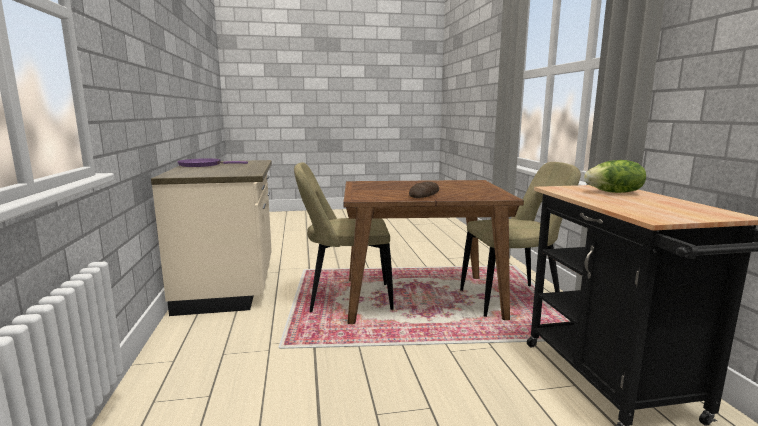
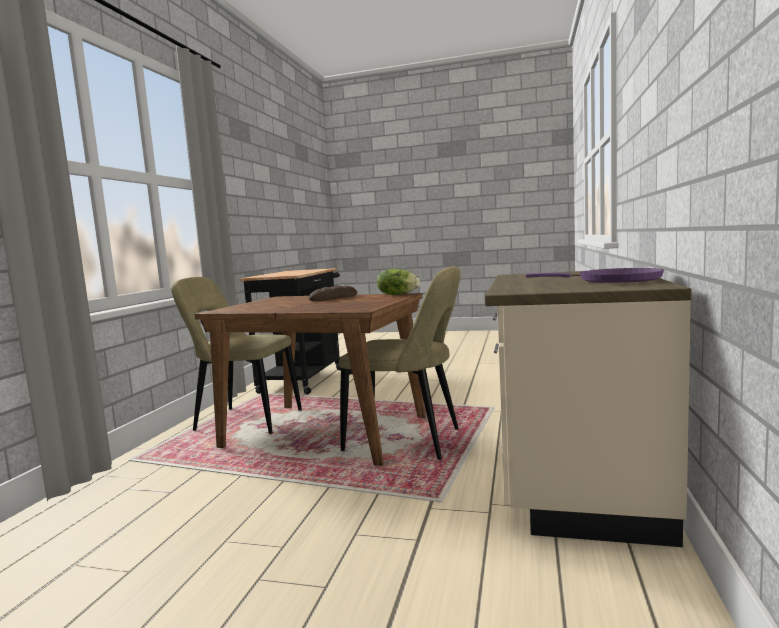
camera: 155 degrees left, 5 degrees down
lettuce [584,160,646,193] -> lettuce moved to [377,269,420,295]

